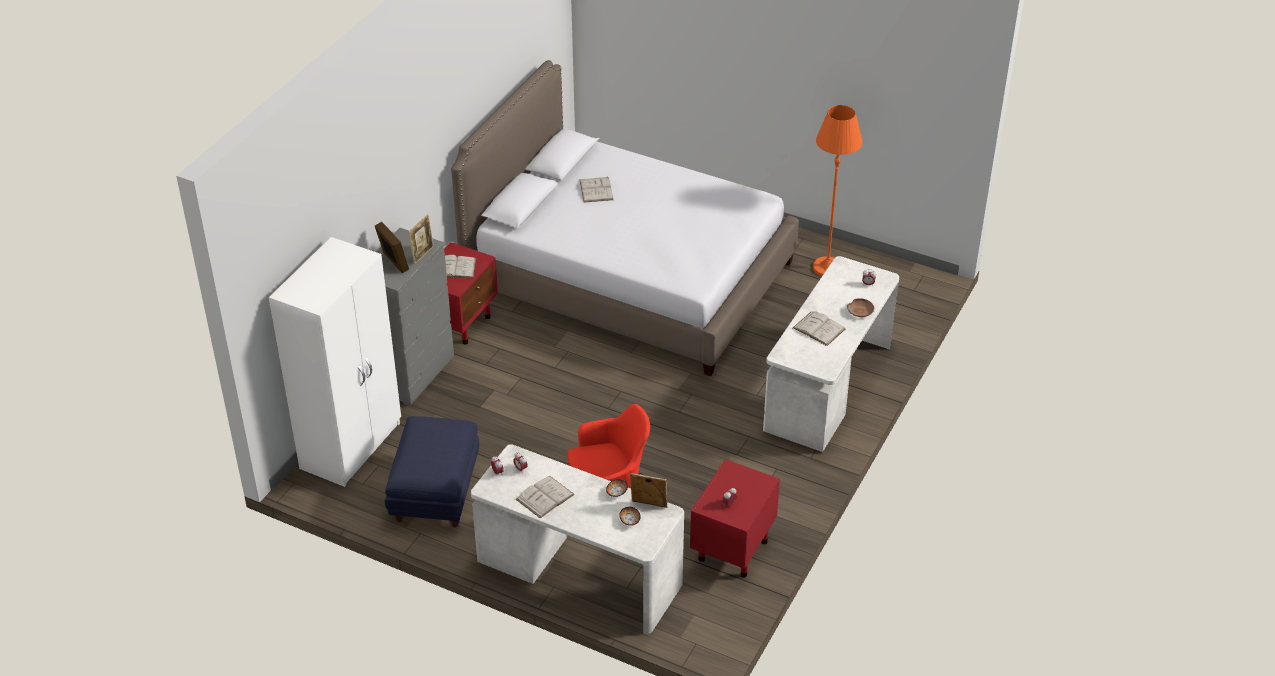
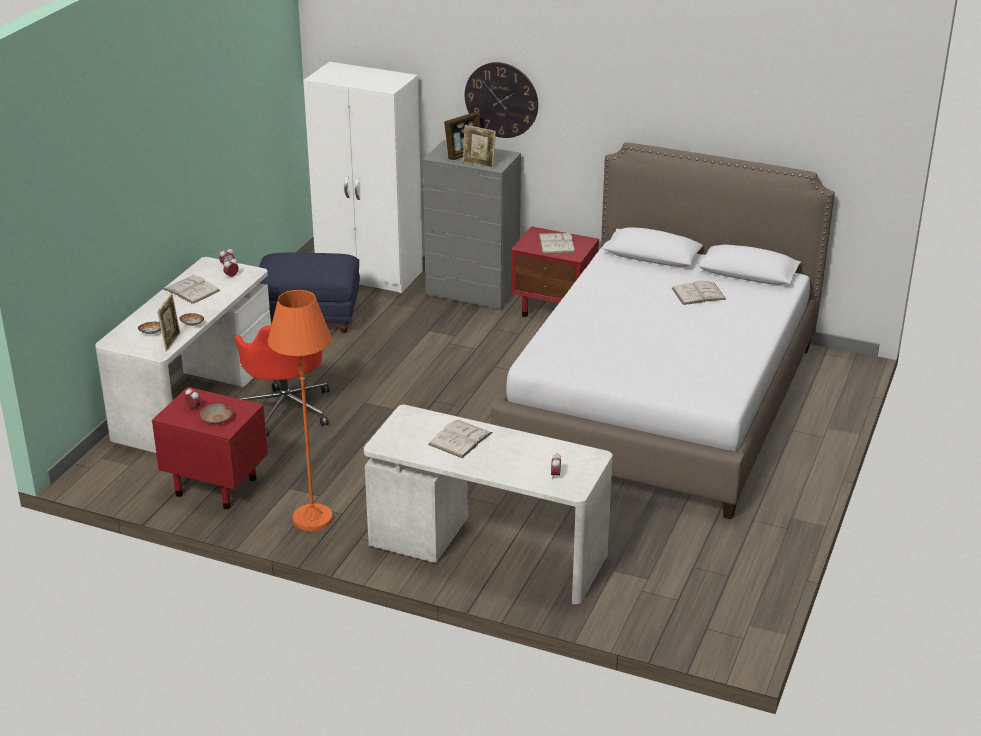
camera: 85 degrees right, 10 degrees down
orange floor lamp [813,105,863,276] -> orange floor lamp moved to [268,290,333,531]
brown bowl [847,298,874,317] -> brown bowl moved to [200,404,233,424]
none -> wall clock [465,62,538,138]

